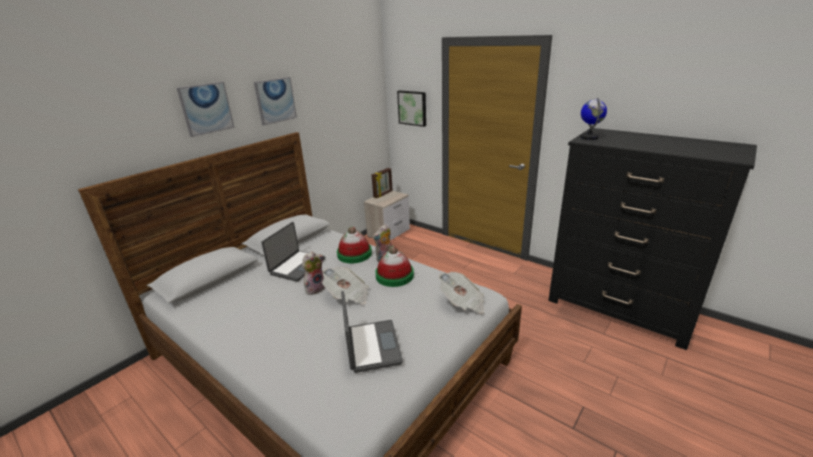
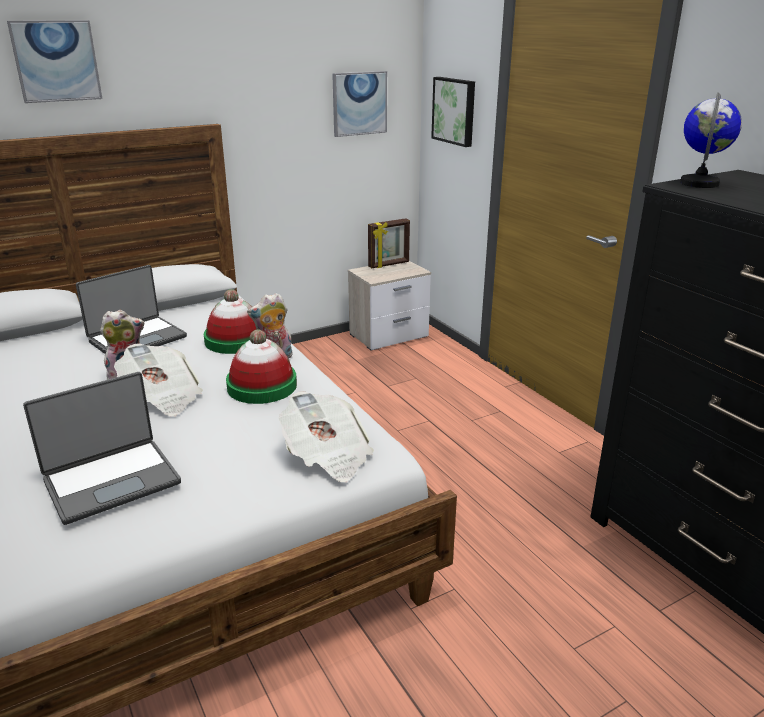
camera: 20 degrees right, 0 degrees up
picture [254,77,297,125] -> picture moved to [332,71,387,137]
laptop [341,291,403,373] -> laptop turned 45 degrees clockwise [23,372,181,525]

